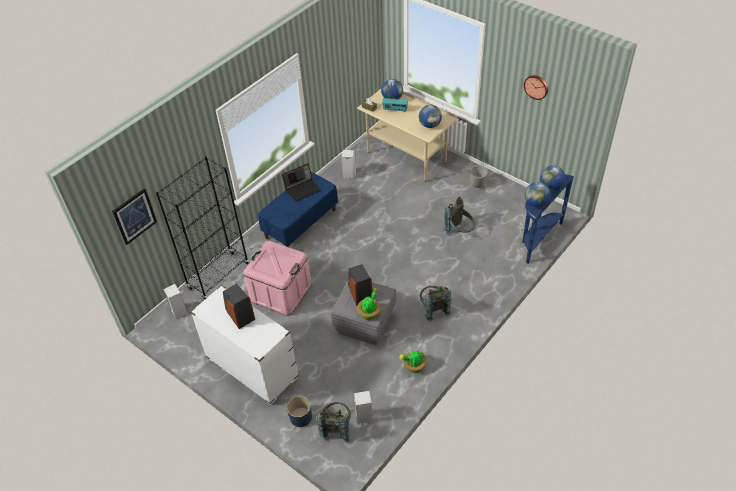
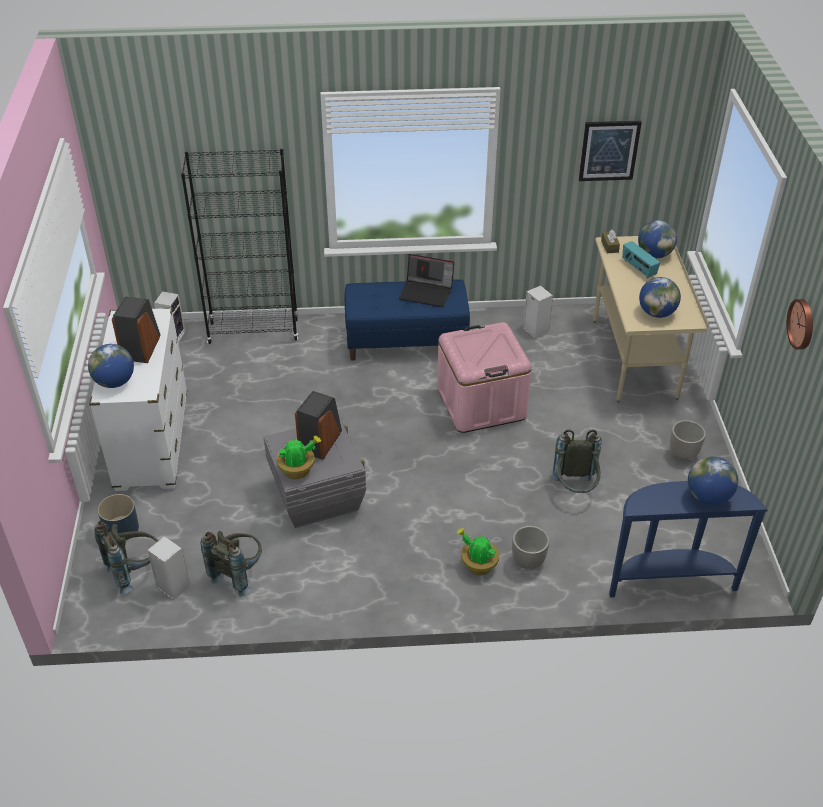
camera: 45 degrees right, 5 degrees down
picture [112,188,157,245] -> picture moved to [579,120,642,181]
pink storage box [244,241,311,316] -> pink storage box moved to [437,322,532,433]
potted plant [399,349,427,373] -> potted plant moved to [457,528,499,575]
grey backpack [420,286,452,321] -> grey backpack moved to [200,531,262,597]
globe [525,182,551,207] -> globe moved to [88,344,134,388]
none -> planter [512,526,549,569]

